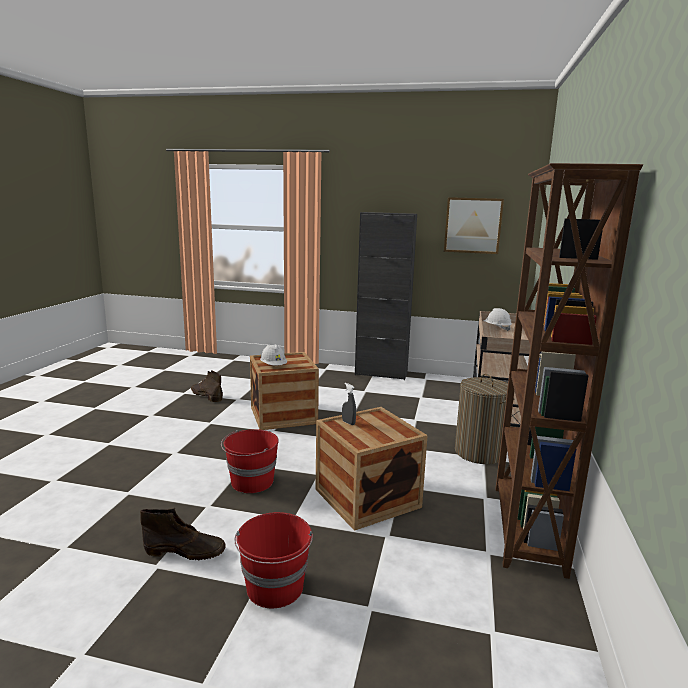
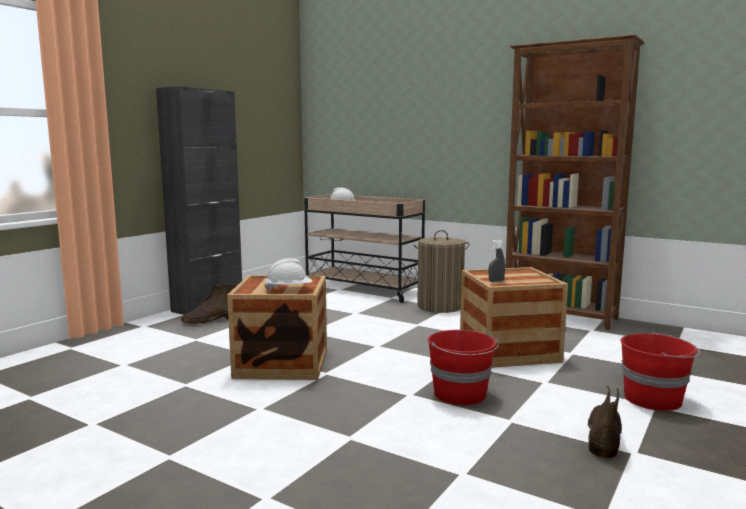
camera: 70 degrees left, 5 degrees down
brown boot [191,370,223,402] -> brown boot moved to [181,284,237,324]
picture [444,197,504,254] -> none

